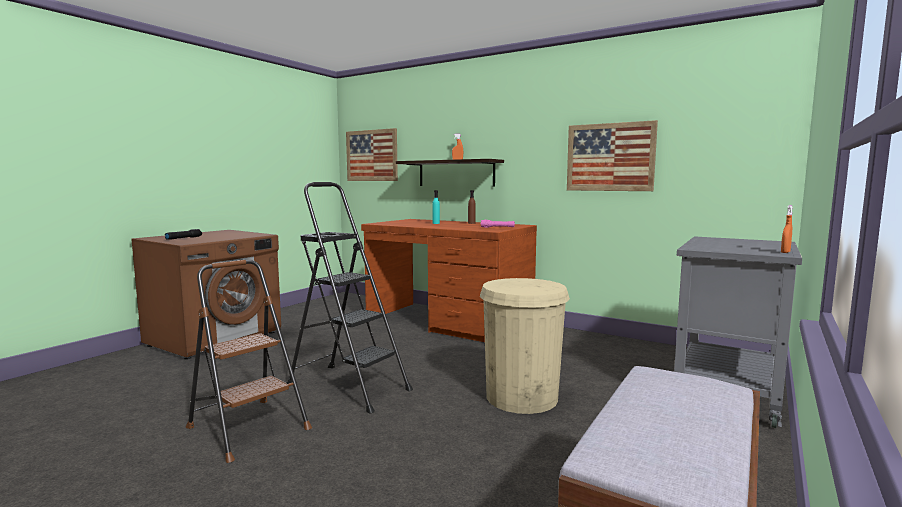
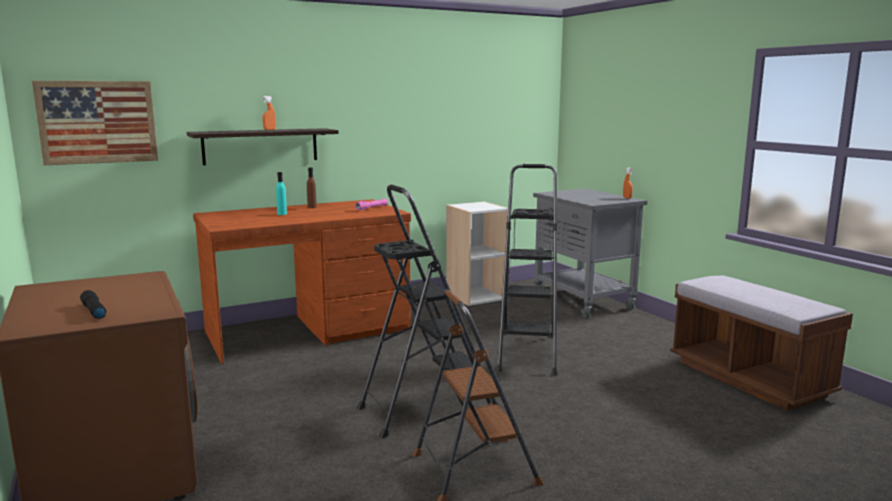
camera: 60 degrees left, 5 degrees up
beige trash can [480,278,570,414] -> step ladder [496,164,558,375]
picture [567,120,658,191] -> none
none -> bookcase [446,202,508,306]

